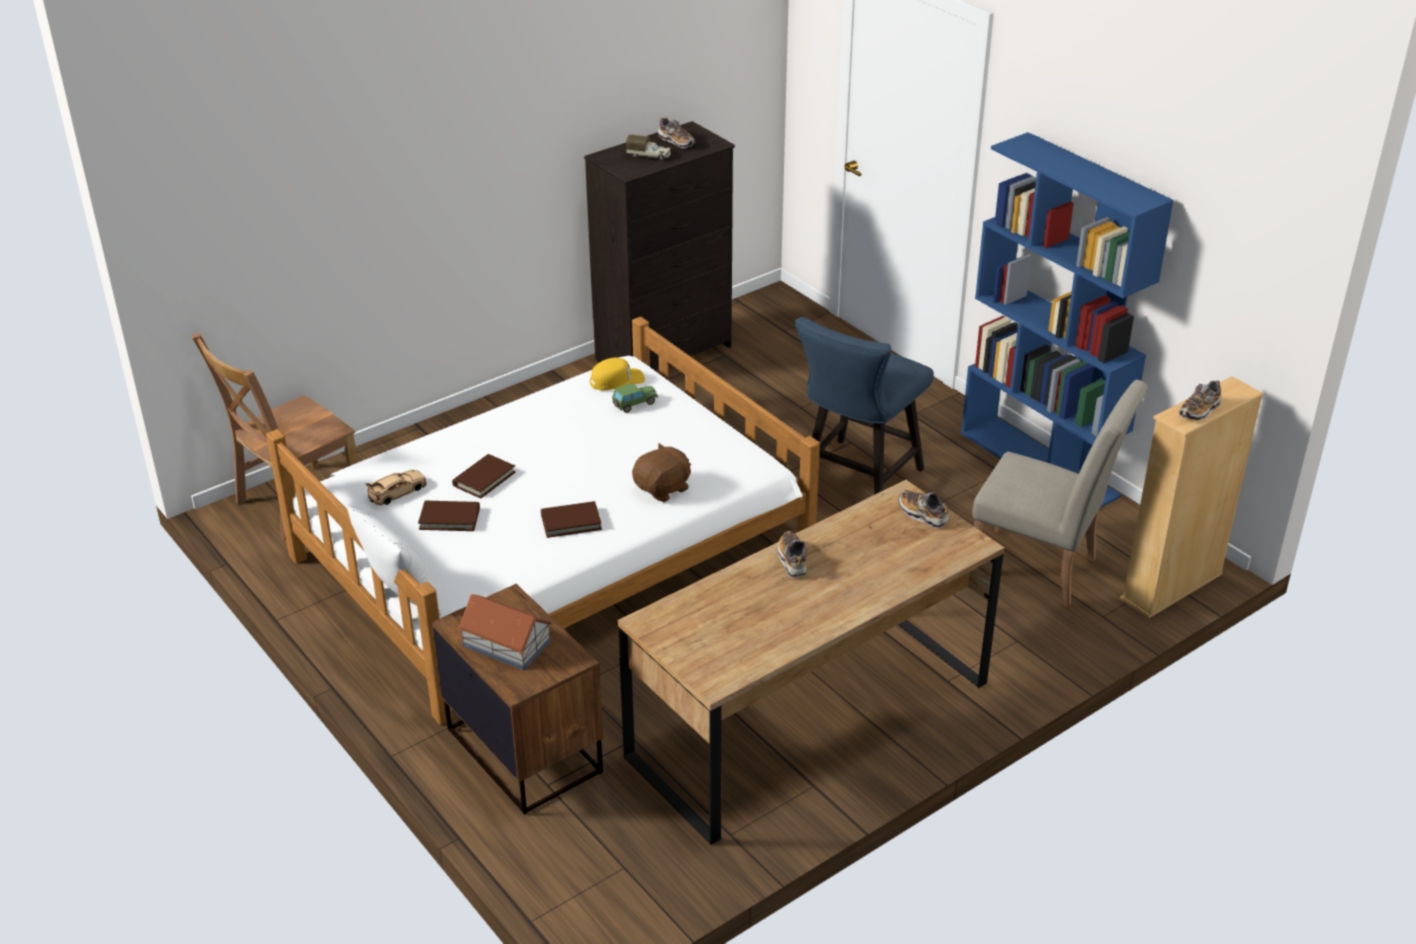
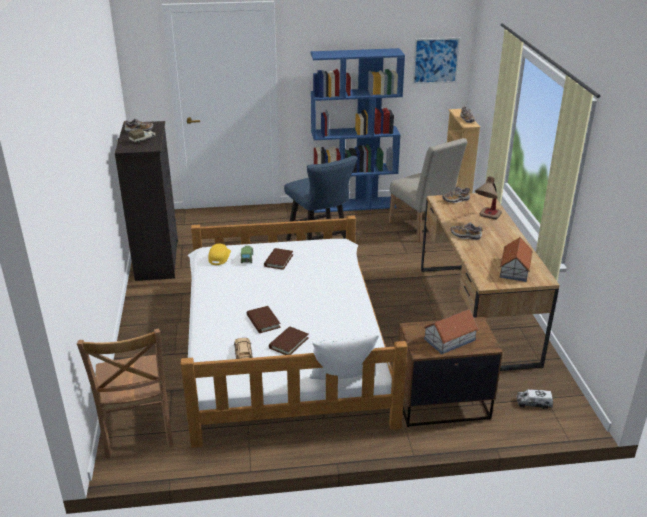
camera: 60 degrees left, 5 degrees down
brown book [541,501,602,538] -> brown book moved to [264,248,293,270]
brown plush toy [632,443,691,502] -> none
beige chair [972,380,1148,608] -> beige chair turned 90 degrees clockwise [389,138,467,242]
none -> picture [412,37,460,84]
none -> table lamp [475,176,502,219]
none -> toy house [499,237,533,282]
none -> toy truck [516,389,553,409]

